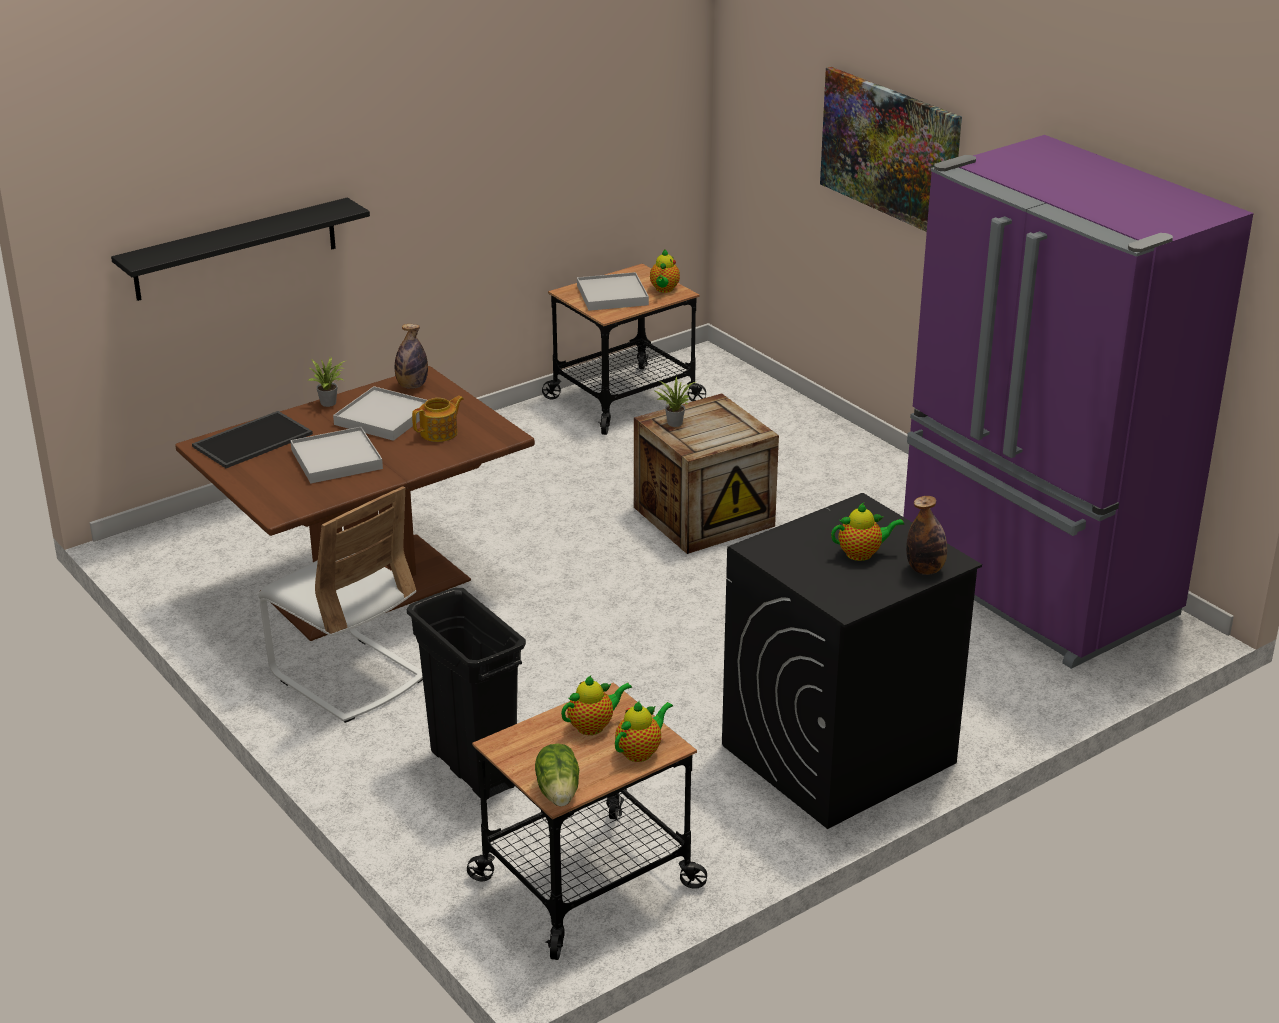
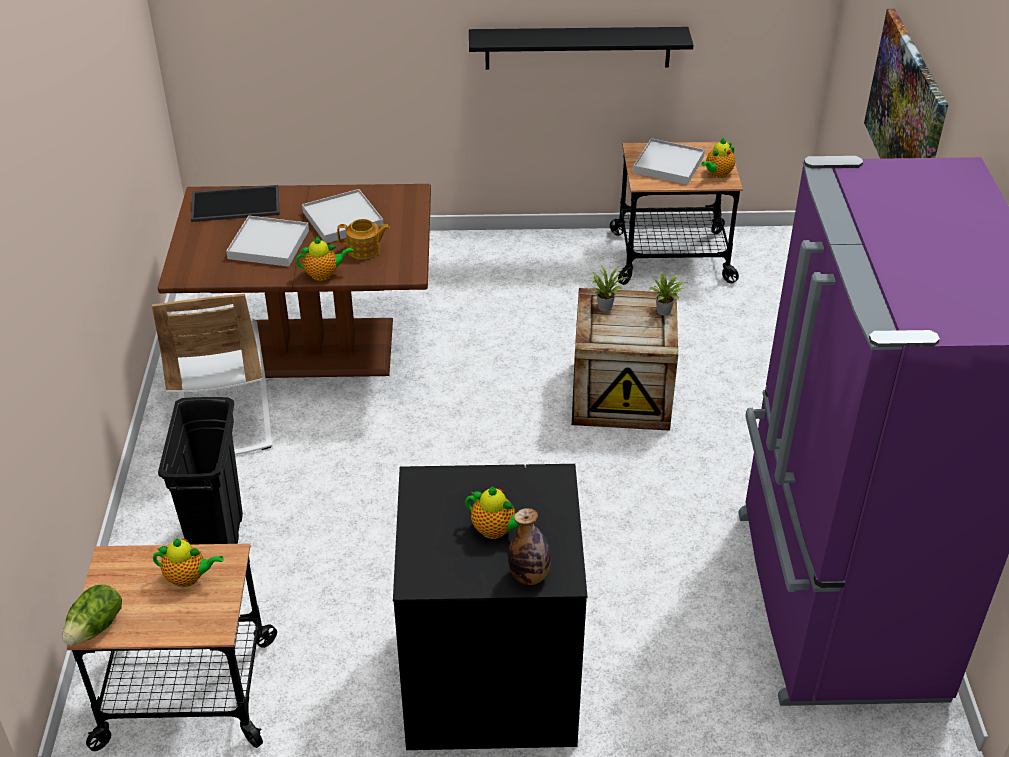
camera: 35 degrees right, 10 degrees up
black shelf [111,198,370,301] -> black shelf moved to [469,27,694,70]
potted plant [309,357,345,407] -> potted plant moved to [649,270,686,316]
bottle [395,324,428,389] -> none
teapot [615,700,673,762] -> teapot moved to [296,237,354,281]

